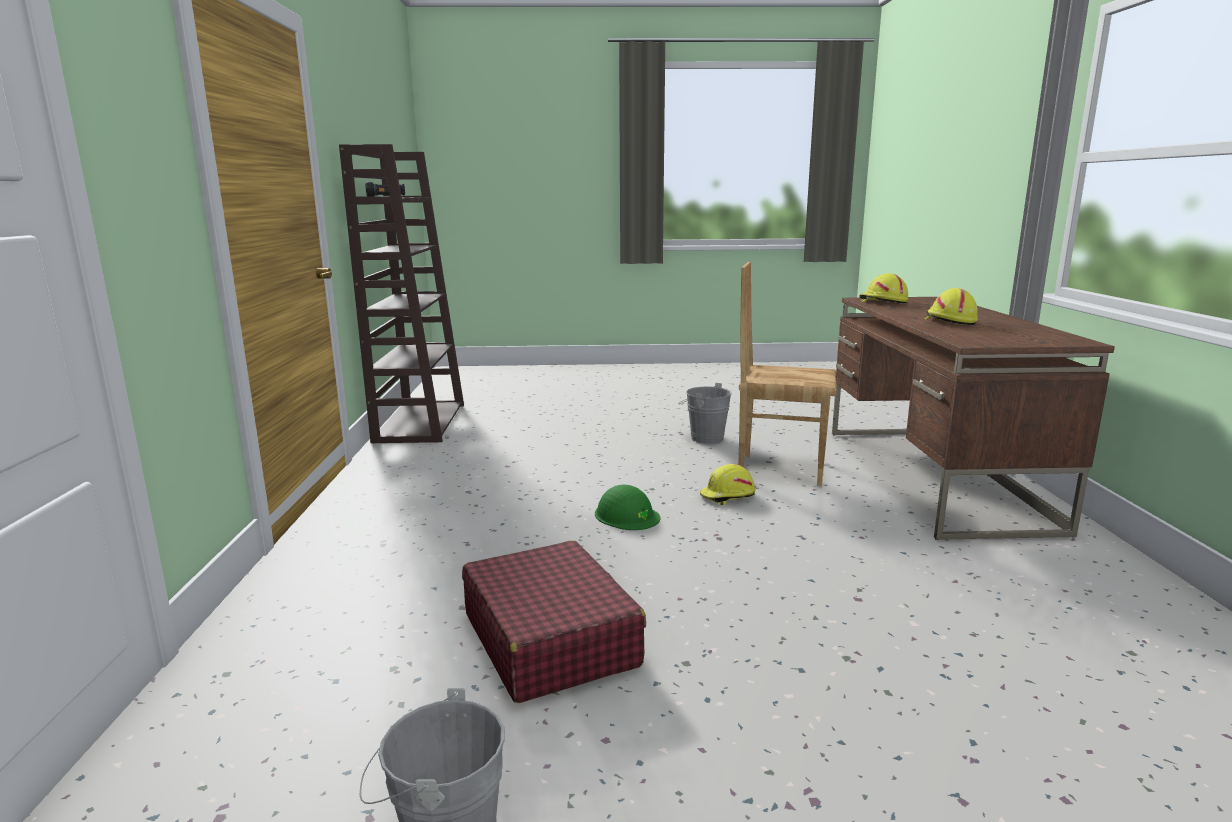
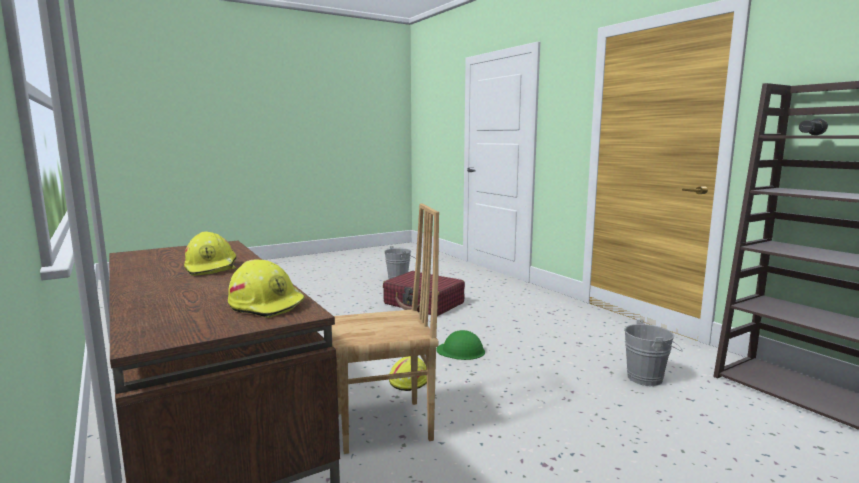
camera: 150 degrees right, 5 degrees down
grey bucket [678,383,732,444] -> grey bucket moved to [624,319,683,386]

